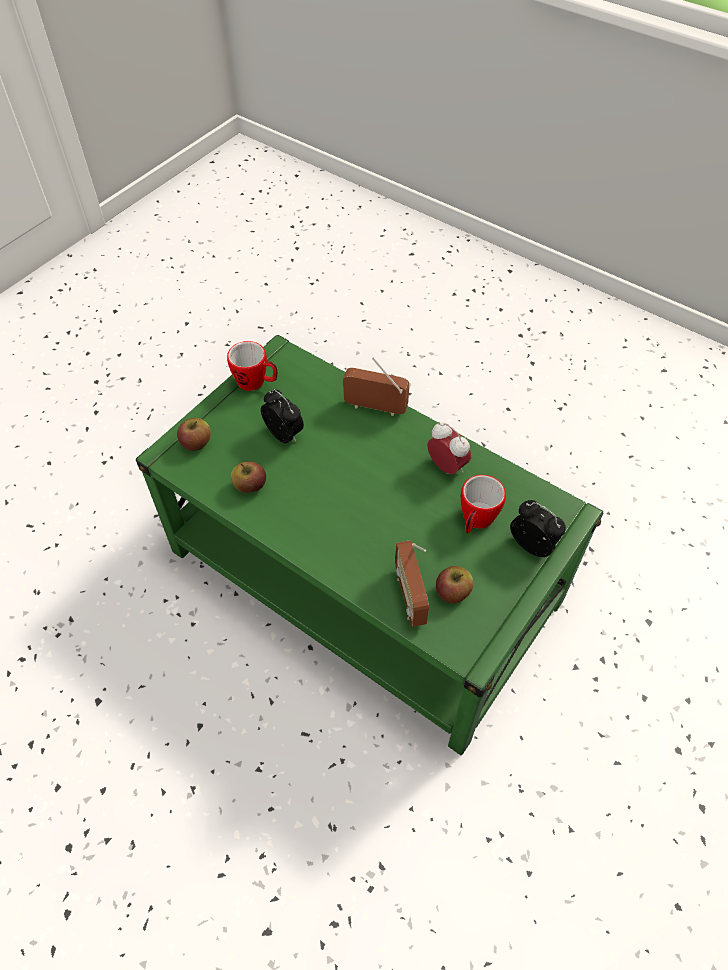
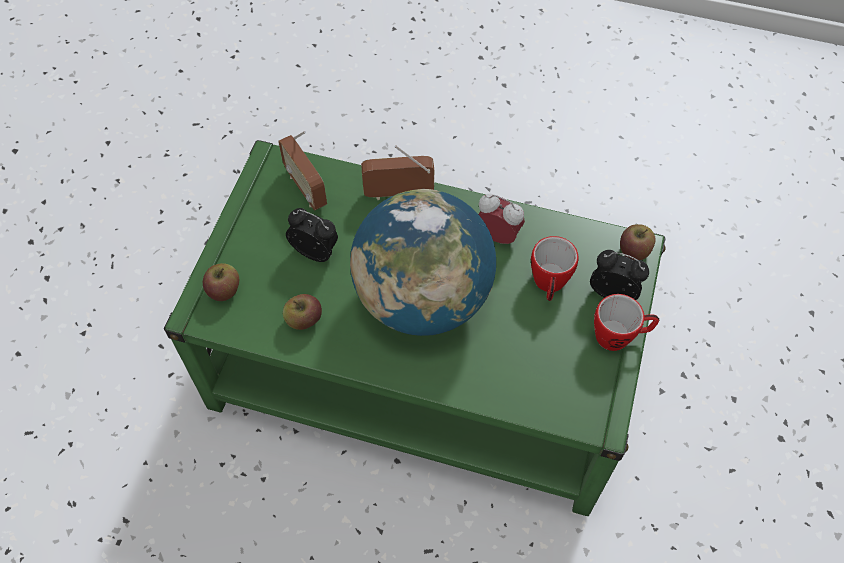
camera: 20 degrees left, 5 degrees up
mug [227,341,277,391] -> mug moved to [594,294,659,351]
radio [395,540,429,627] -> radio moved to [278,131,327,210]
apple [436,566,473,603] -> apple moved to [620,224,656,261]
none -> globe [350,189,496,336]

